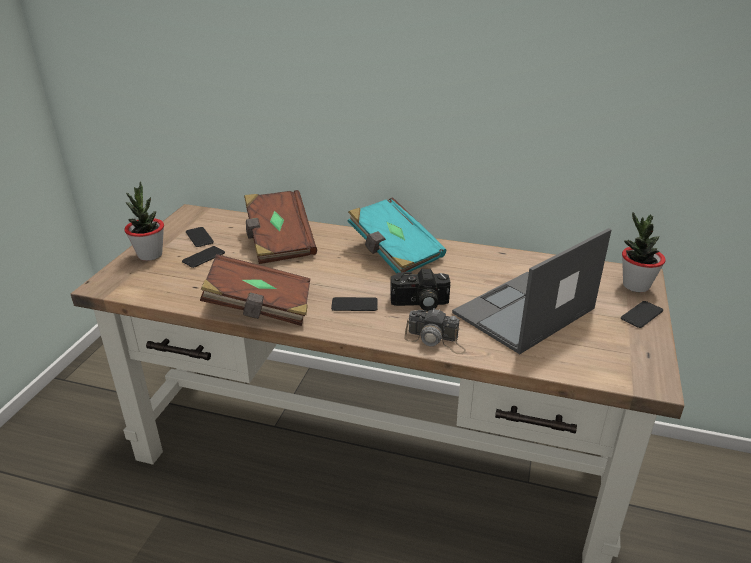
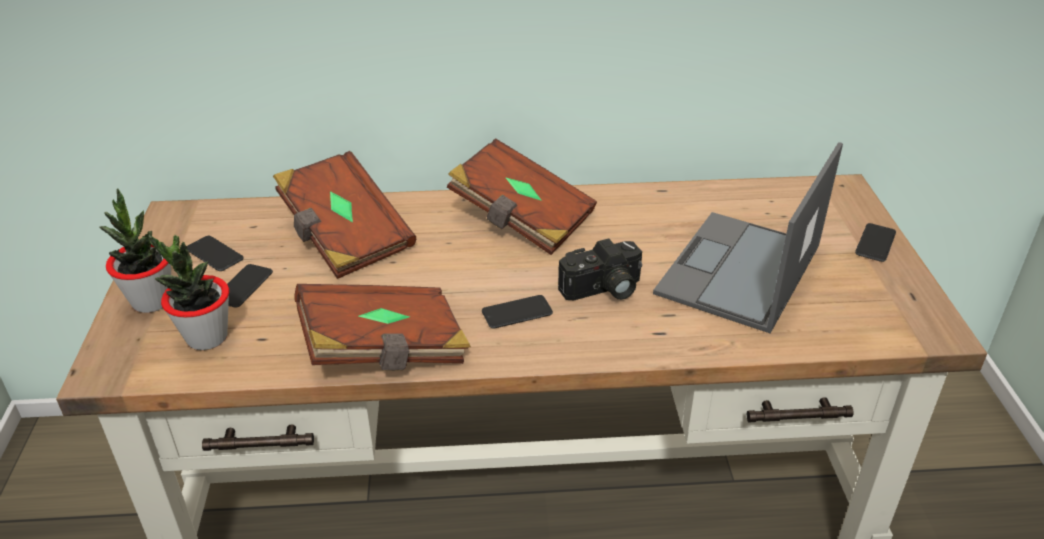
camera: 20 degrees left, 5 degrees up
turquoise book [347,197,446,273] -> brown book [447,138,597,255]
camera [404,308,466,354] -> none
potted plant [622,212,666,293] -> potted plant moved to [148,234,229,350]

